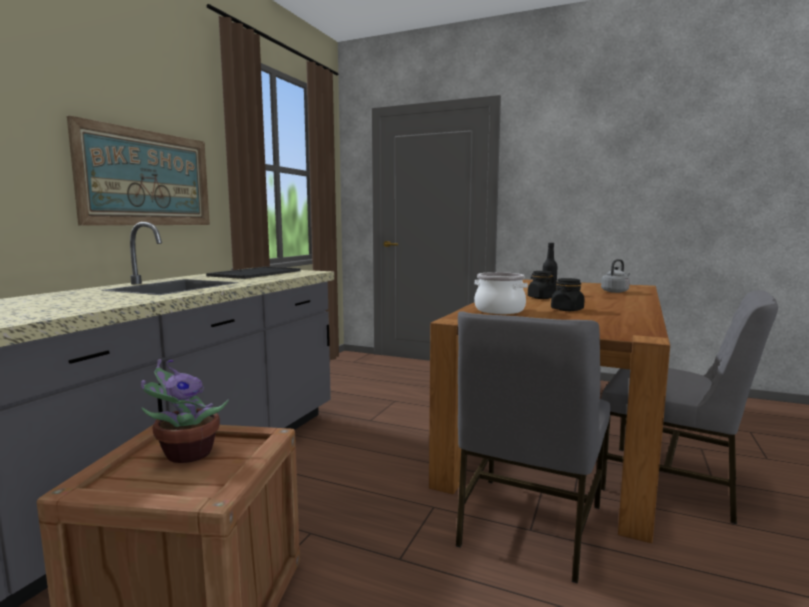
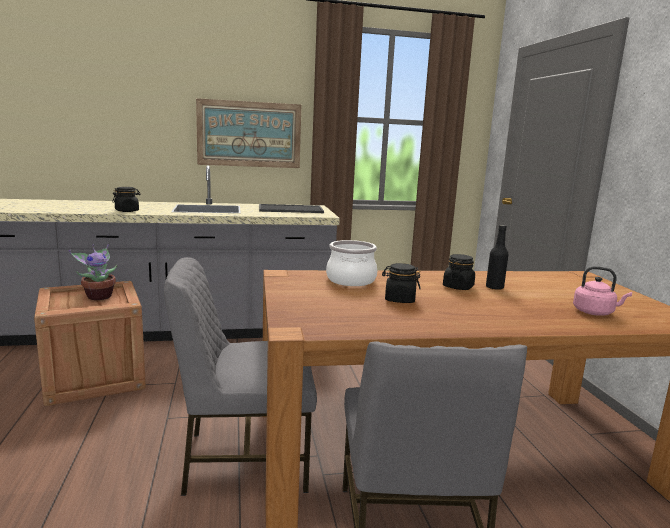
camera: 55 degrees right, 5 degrees up
grey kettle [601,259,630,293] -> pink kettle [573,266,632,315]
none -> black jar [112,187,140,212]

